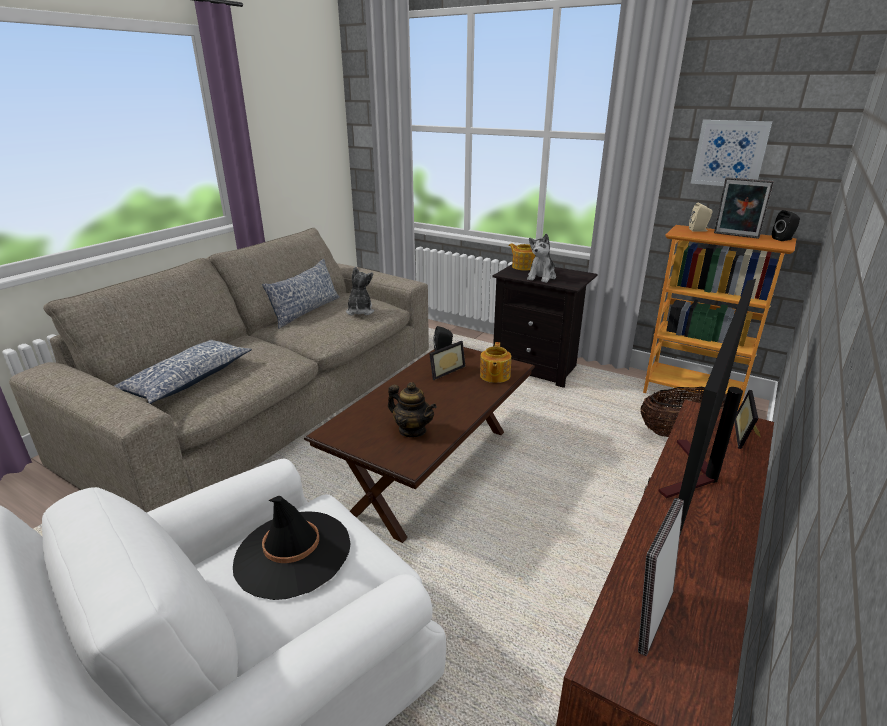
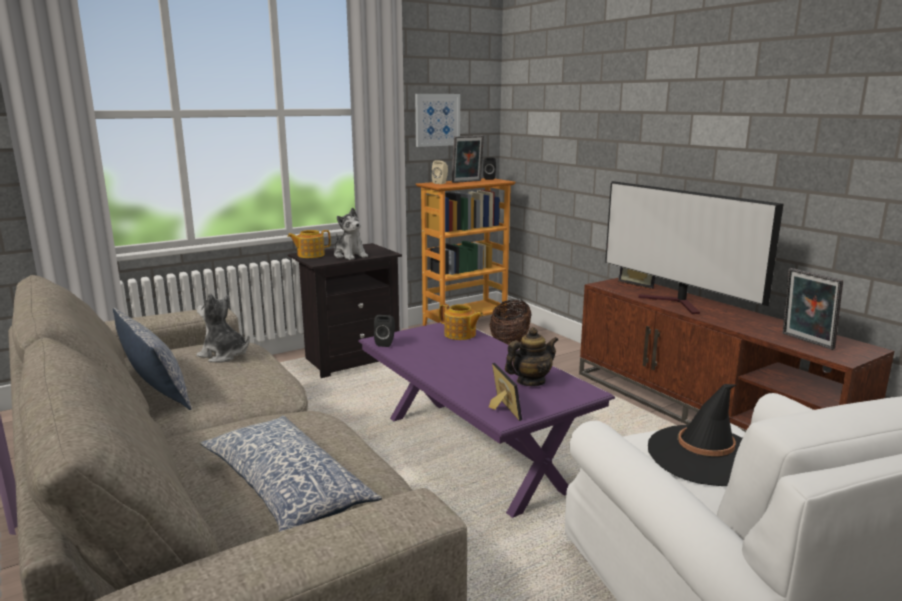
camera: 65 degrees left, 10 degrees down
brown coffee table [304,344,535,543] -> purple coffee table [358,323,615,518]
picture frame [429,341,465,380] -> picture frame moved to [489,363,522,421]

